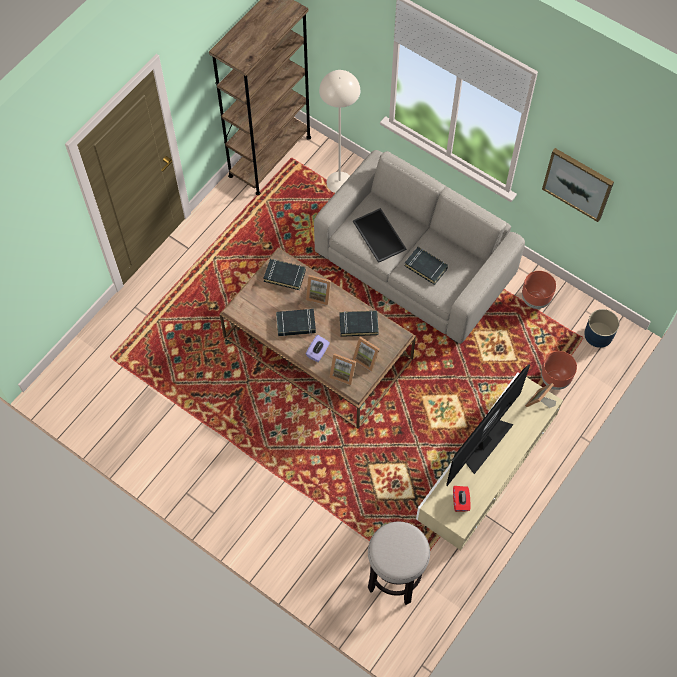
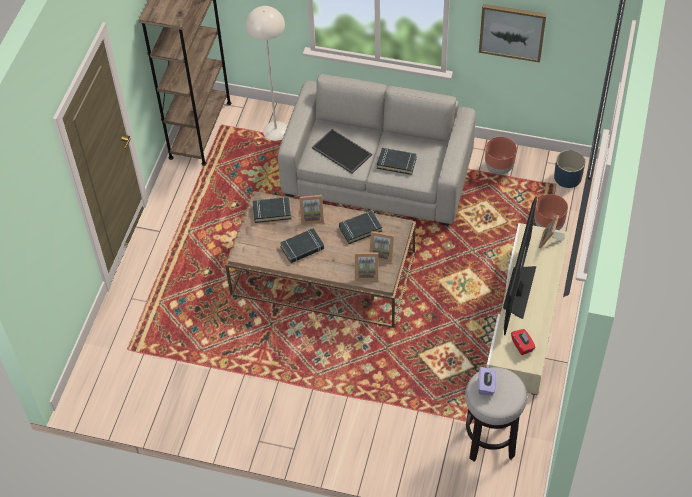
camera: 20 degrees left, 10 degrees down
purple tissue box [306,335,330,362] -> purple tissue box moved to [478,367,496,395]

